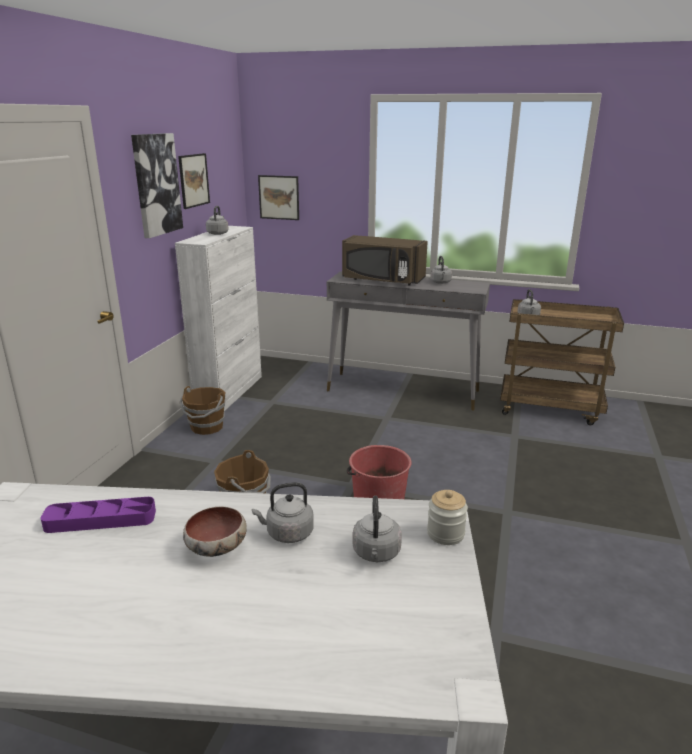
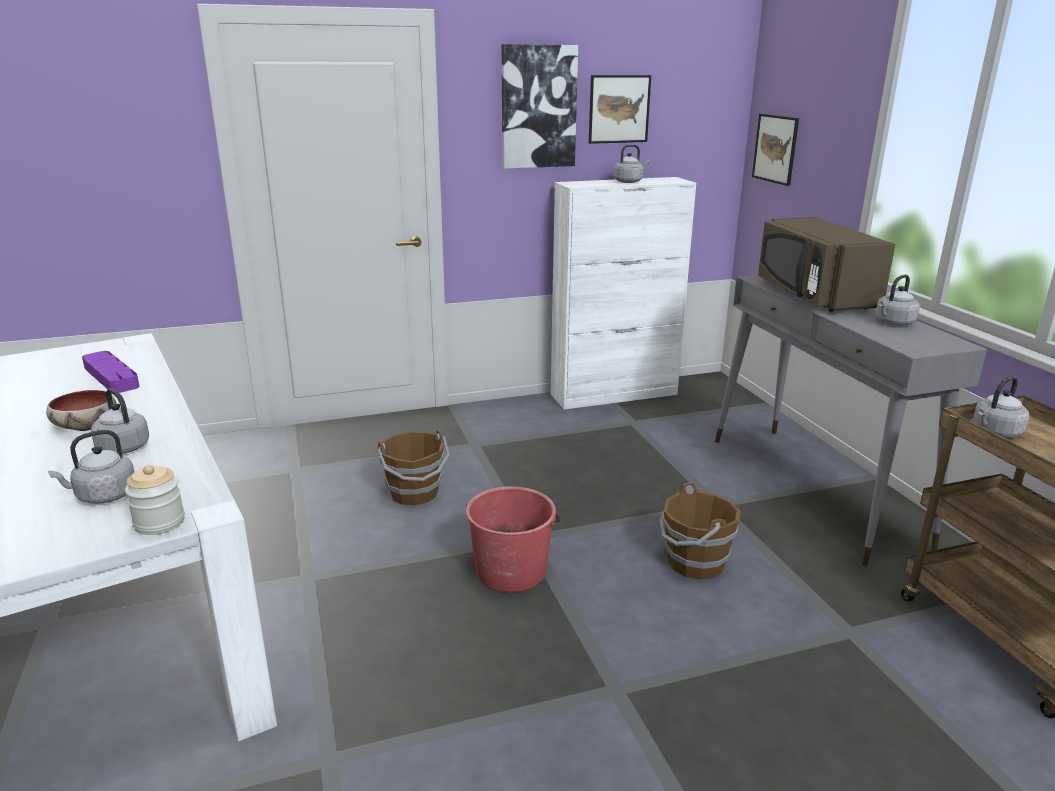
camera: 55 degrees right, 0 degrees up
brown bucket [179,386,226,435] -> brown bucket moved to [660,483,740,580]

